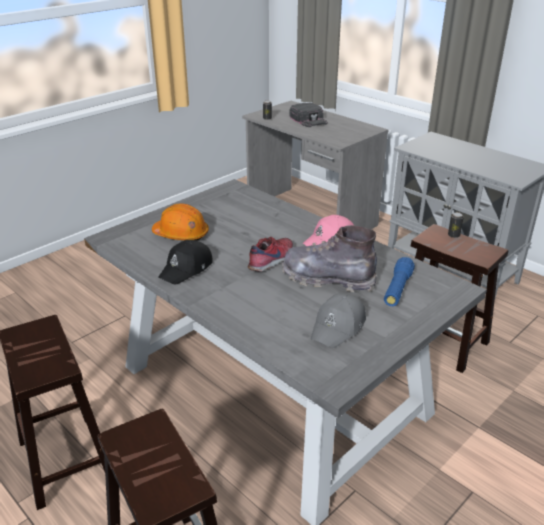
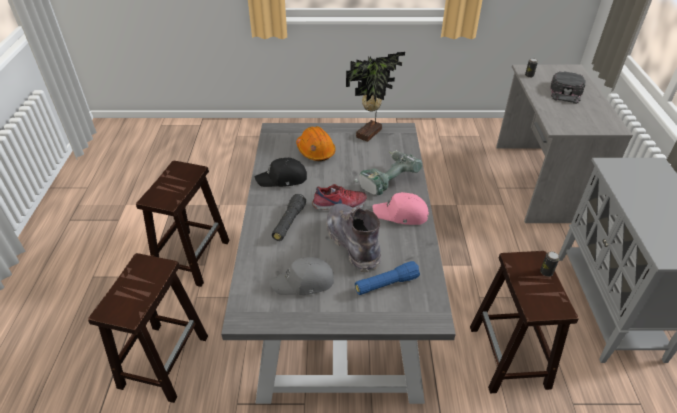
camera: 45 degrees right, 10 degrees up
none -> black flashlight [272,194,306,241]
none -> potted plant [346,52,405,142]
none -> power drill [354,150,422,195]

